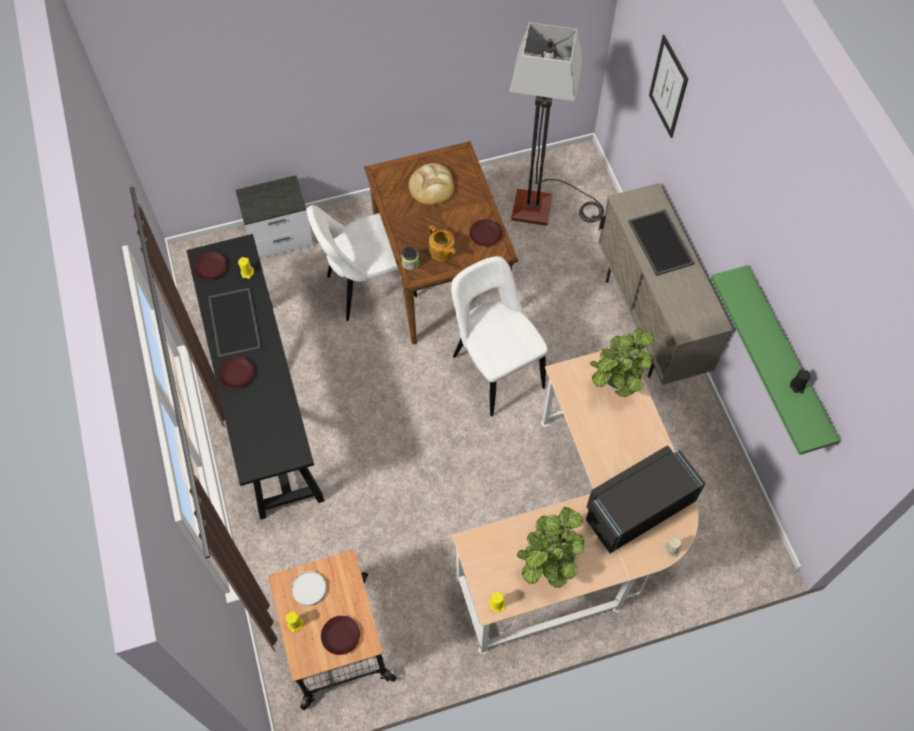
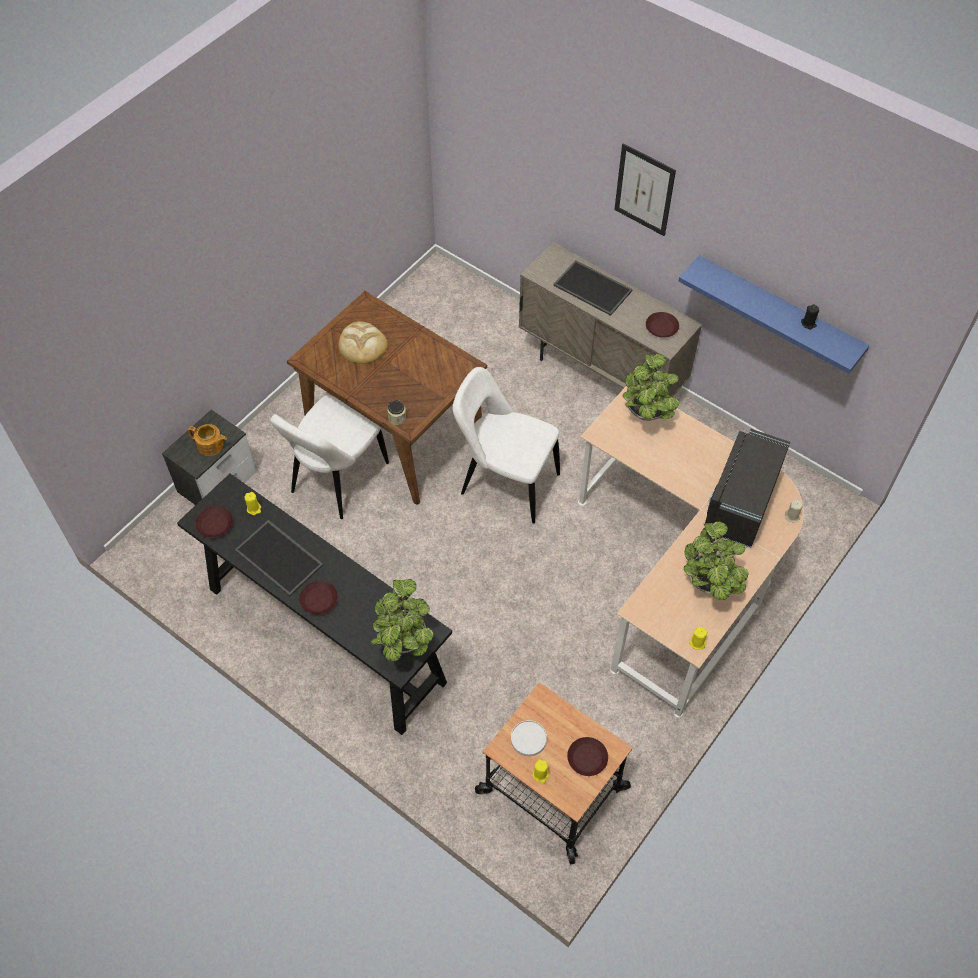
camera: 35 degrees left, 5 degrees down
teapot [429,225,455,261] -> teapot moved to [188,424,227,456]
brown plate [469,219,502,246] -> brown plate moved to [646,312,679,338]
floor lamp [509,22,604,226] -> none
picture [649,35,688,138] -> picture moved to [614,143,676,236]
green shelf [711,265,840,455] -> blue shelf [679,255,869,374]
none -> potted plant [371,579,434,661]

